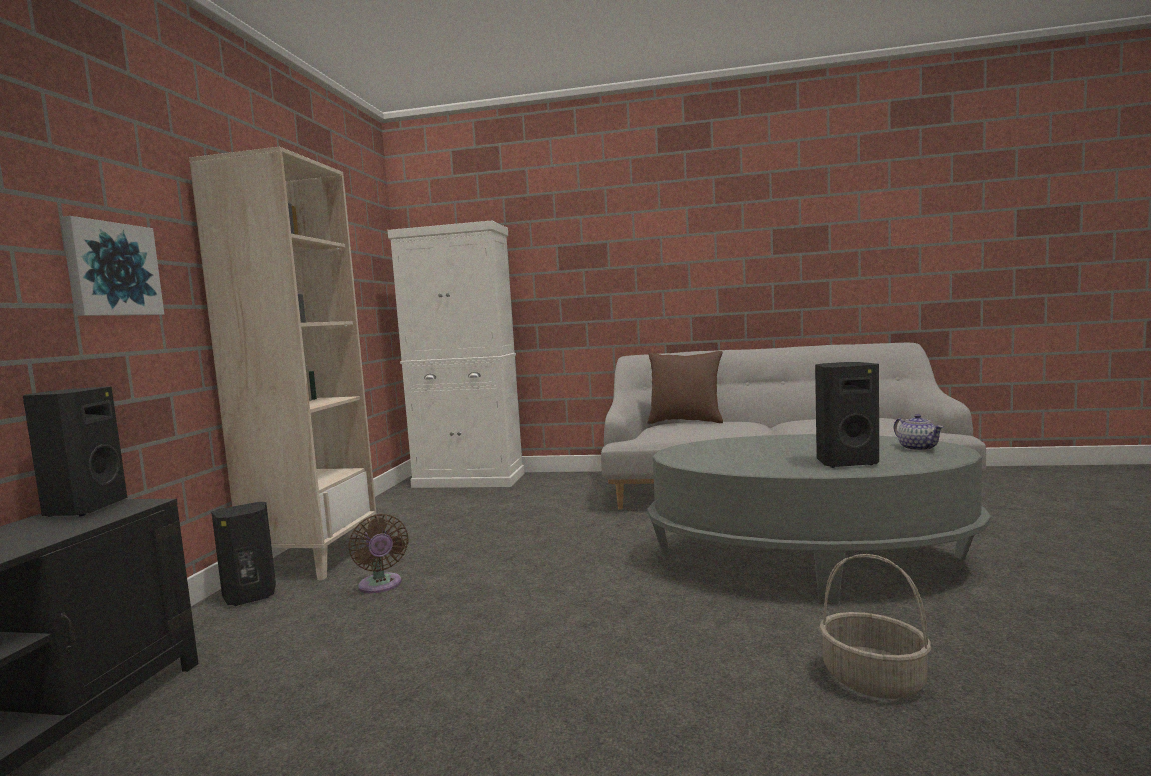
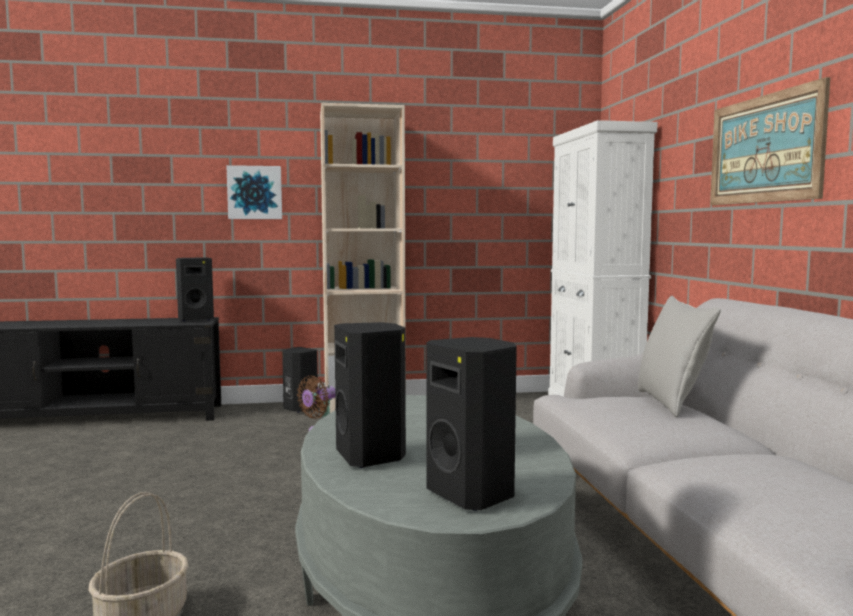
camera: 70 degrees right, 0 degrees up
brown pillow [648,351,723,424] -> grey pillow [638,296,721,417]
teapot [894,414,944,451] -> black speaker [427,337,517,511]
none -> picture [710,77,830,205]

